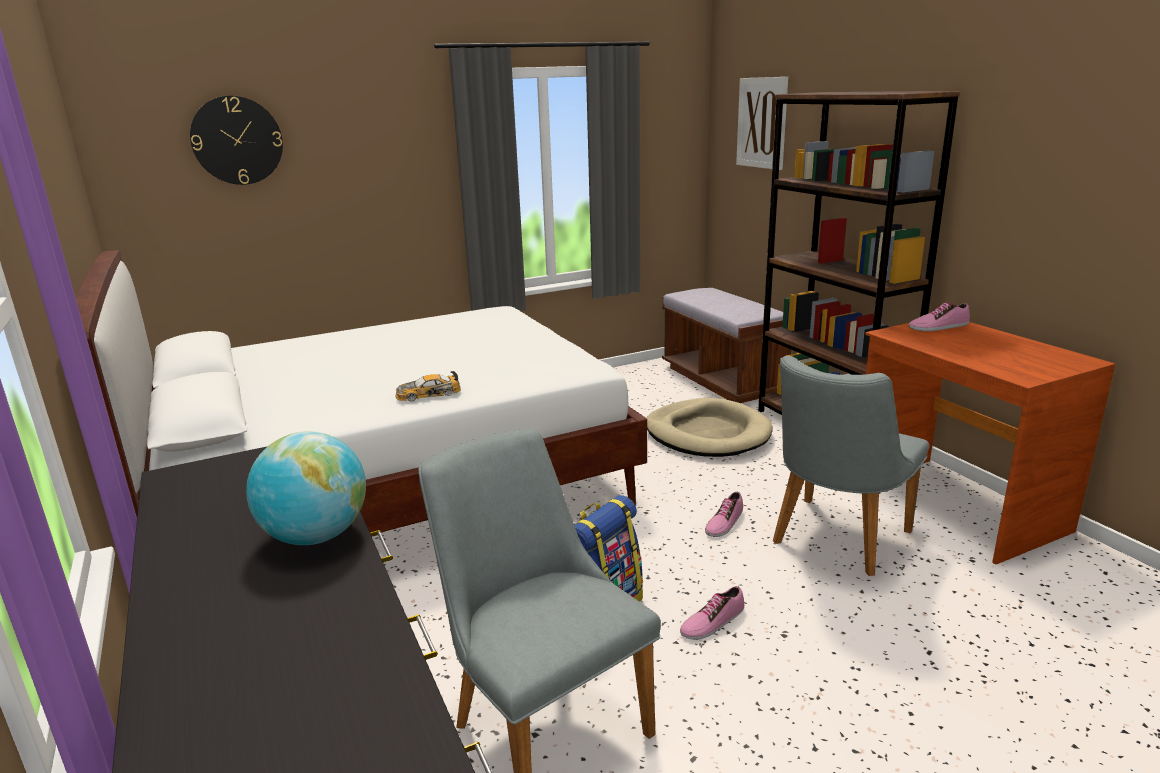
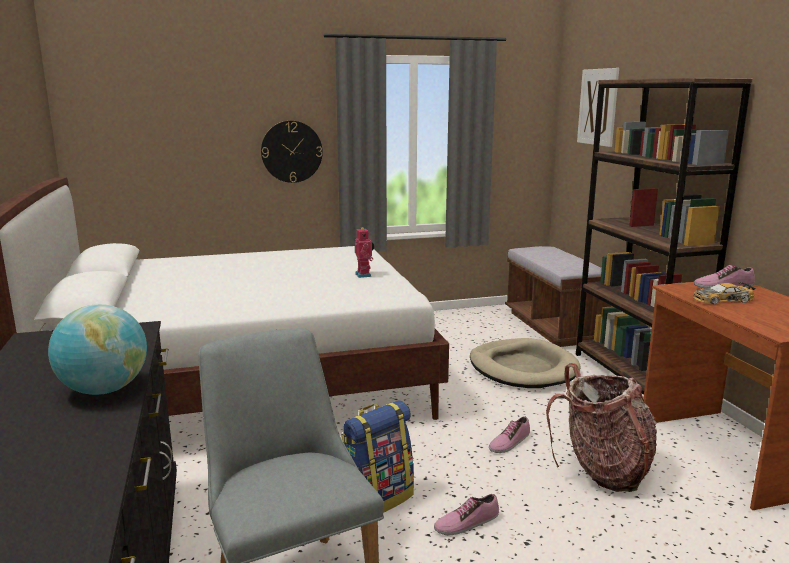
camera: 10 degrees right, 5 degrees down
wall clock [190,96,283,185] -> wall clock moved to [261,121,323,183]
toy car [395,371,461,401] -> toy car moved to [693,282,755,304]
grey chair [773,356,929,576] -> backpack [546,363,657,492]
none -> toy robot [355,227,374,278]

